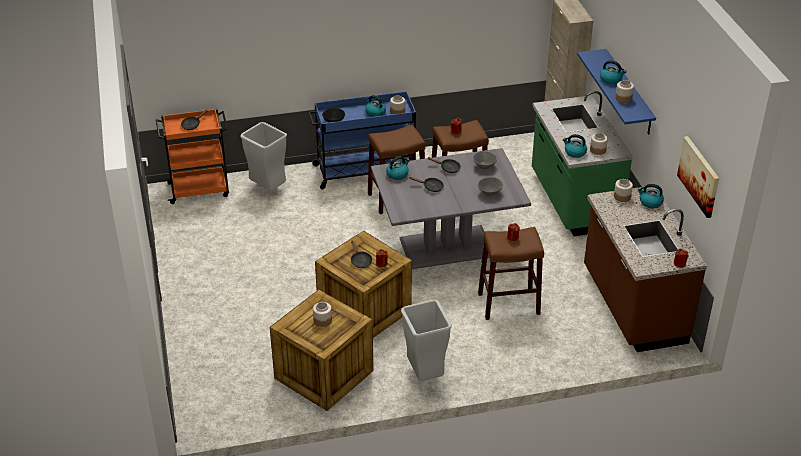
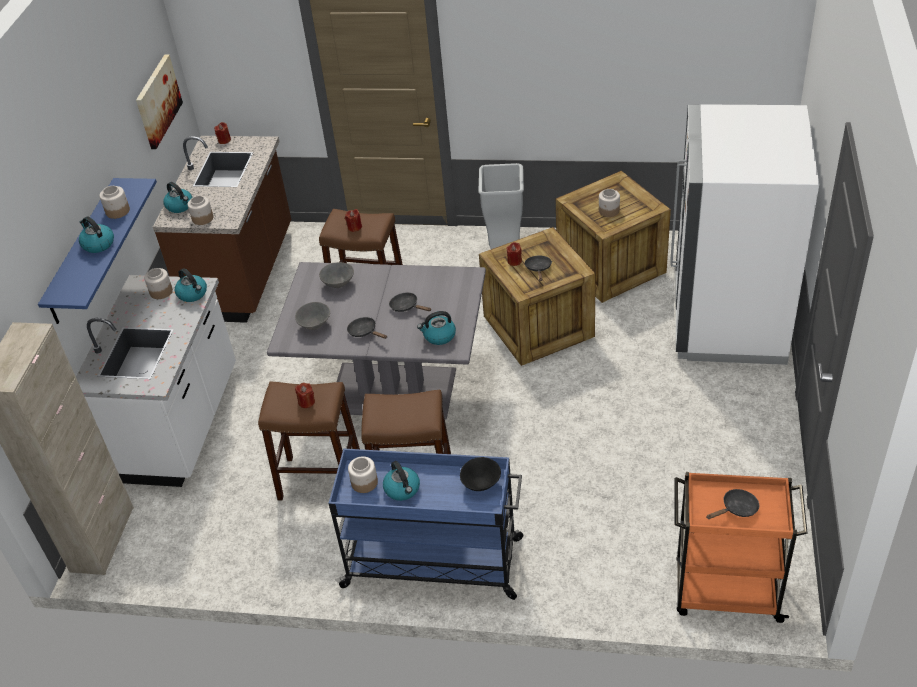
camera: 155 degrees left, 5 degrees up
grey trash can [240,122,287,190] -> none
green counter [532,91,633,236] -> white counter [76,275,236,487]
none -> white fridge [670,104,819,365]

